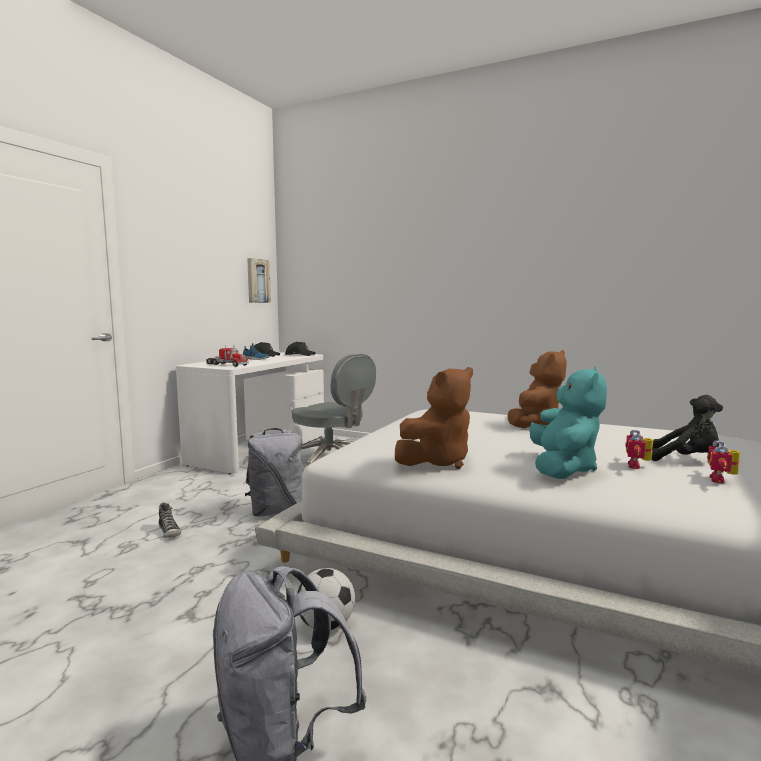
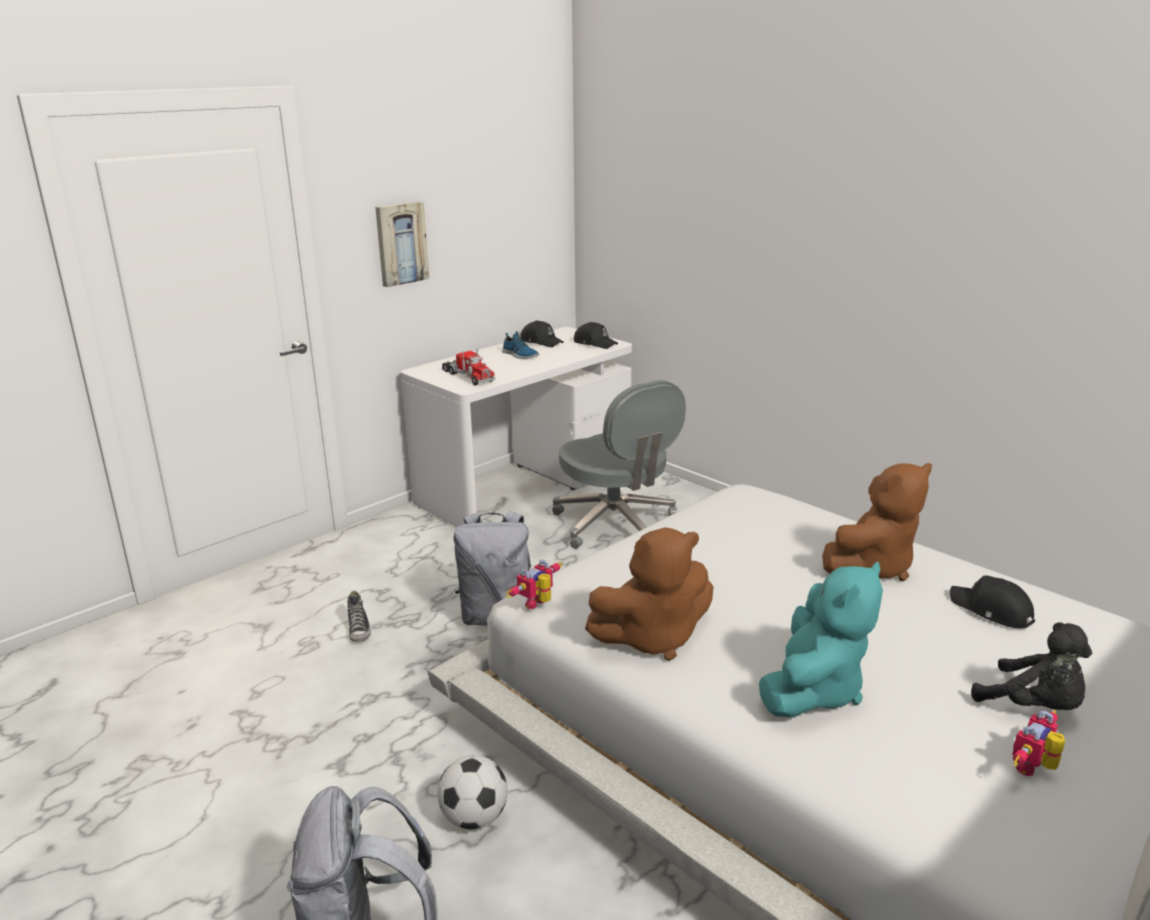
camera: 20 degrees right, 15 degrees up
picture [247,258,271,303] -> picture moved to [375,201,429,287]
toy robot [625,430,653,469] -> toy robot moved to [506,560,562,609]
none -> black cap [950,575,1035,628]

